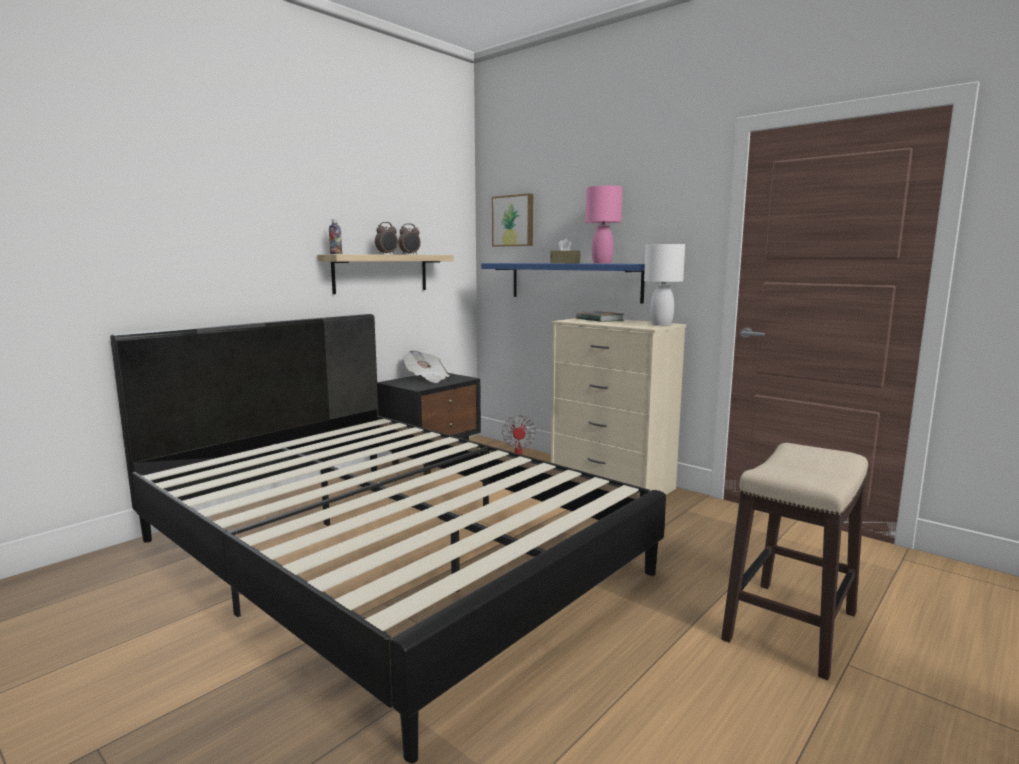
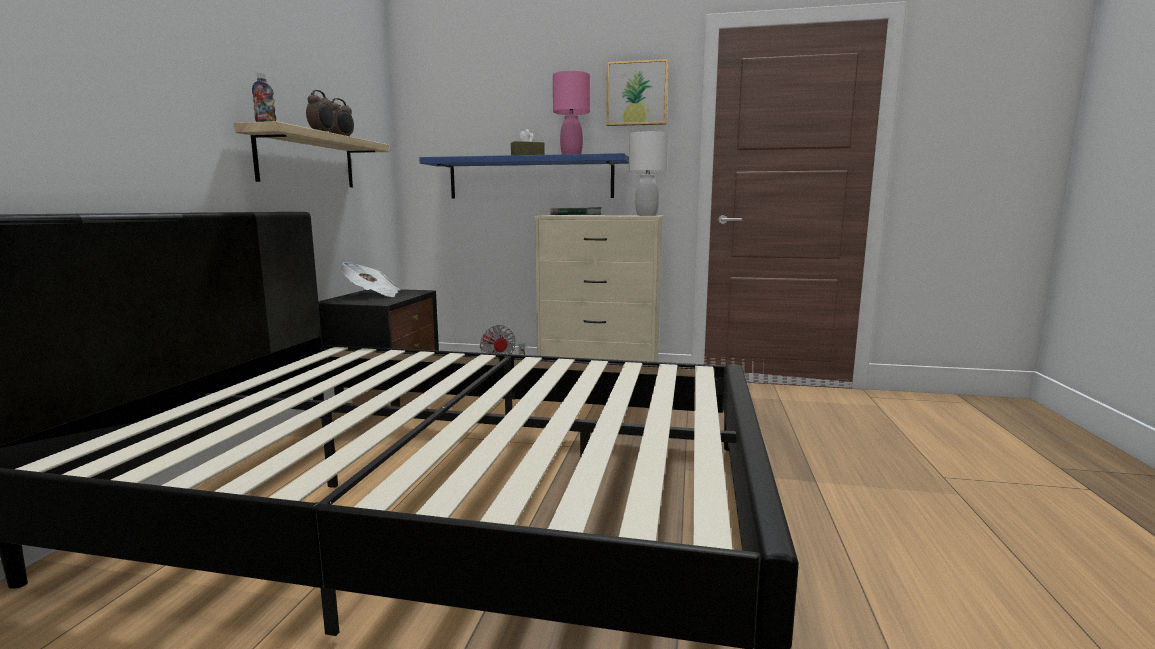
camera: 30 degrees left, 0 degrees up
picture [492,193,533,247] -> picture moved to [606,59,668,126]
stool [721,443,868,680] -> none

